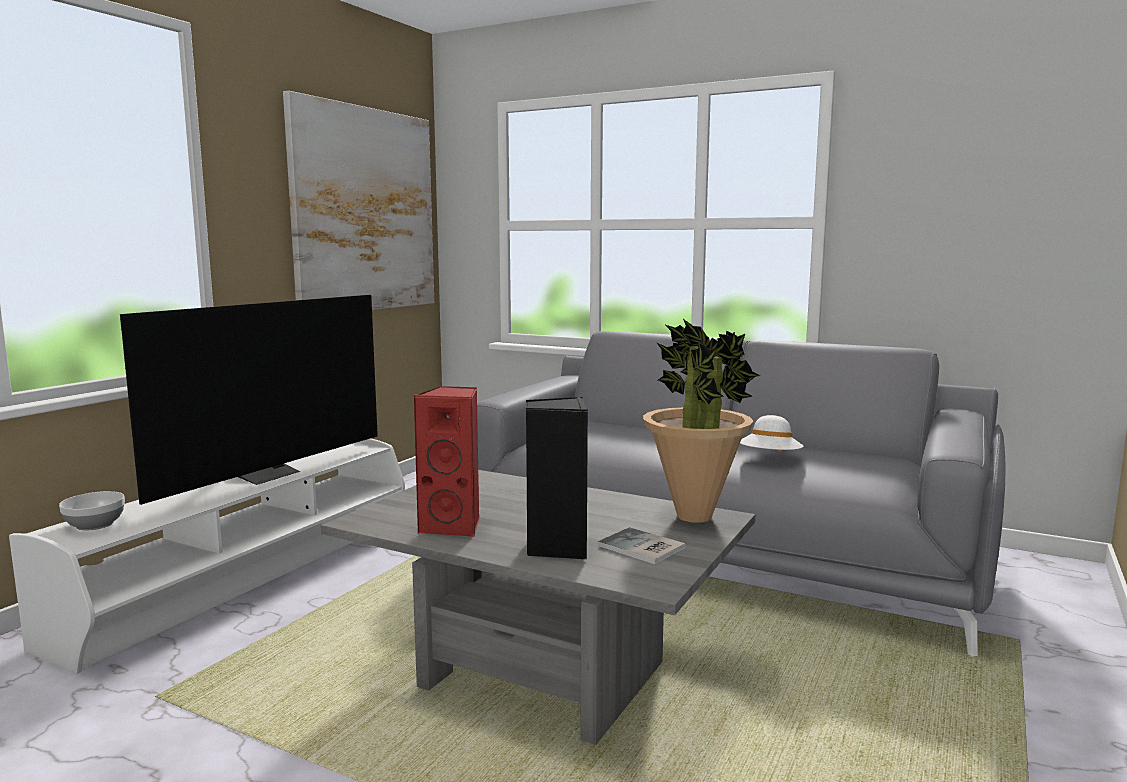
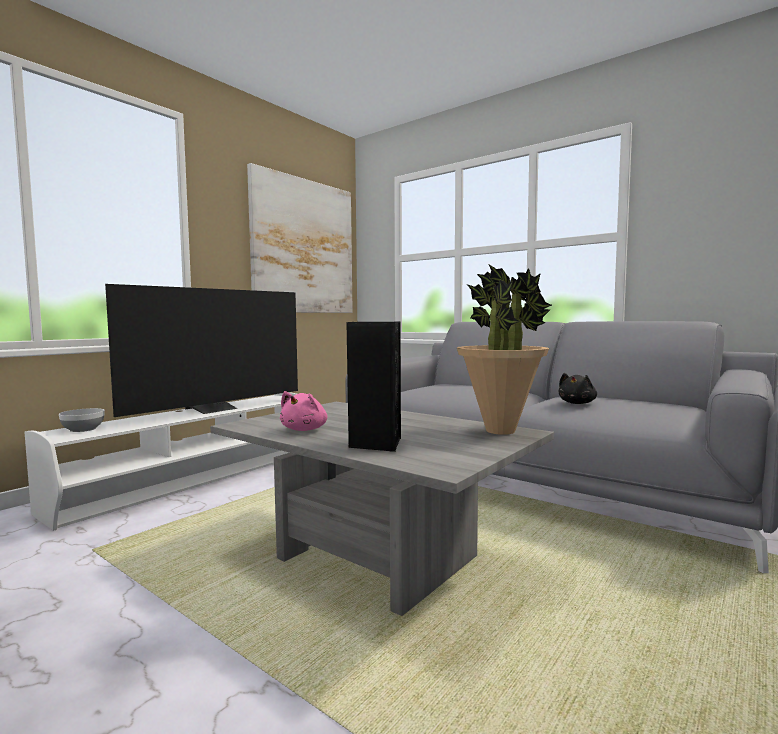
camera: 10 degrees right, 5 degrees down
red speaker [413,386,480,538] -> pink plush toy [280,391,327,431]
book [598,527,686,564] -> none
white hat [740,415,803,452] -> black plush toy [559,373,597,404]

